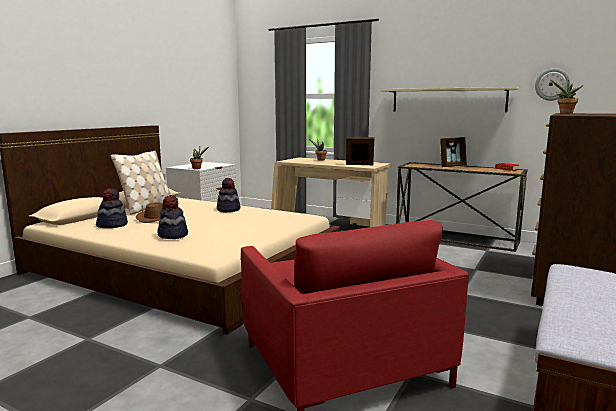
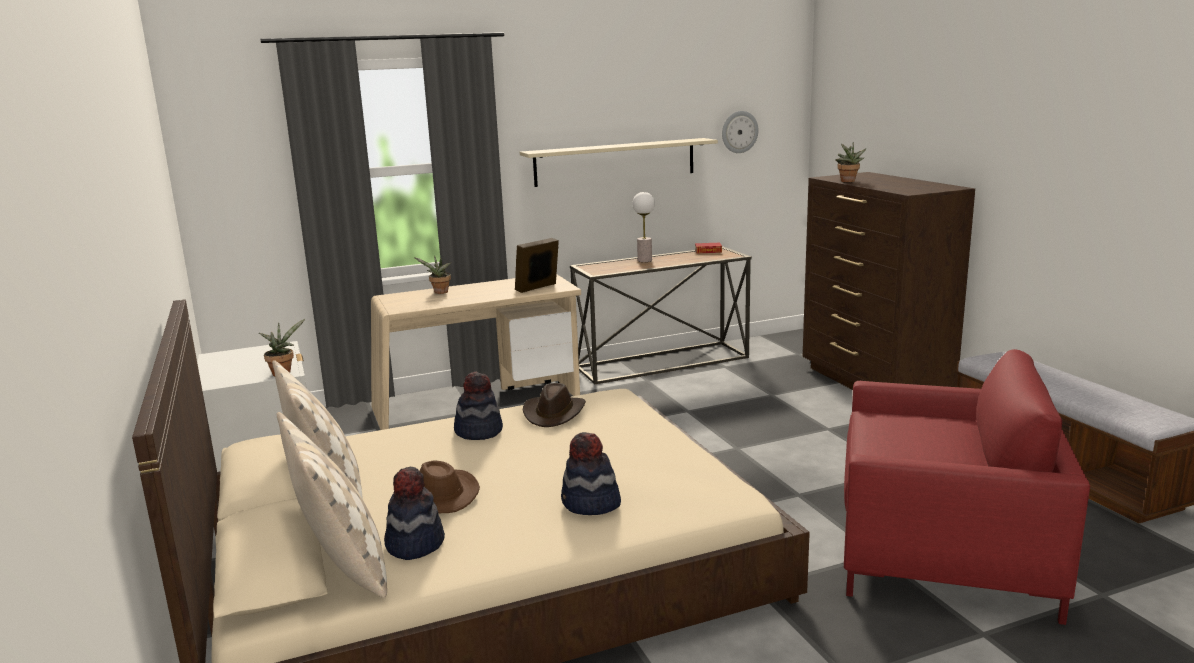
camera: 50 degrees left, 5 degrees up
picture frame [440,137,467,167] -> table lamp [632,192,655,262]
none -> beige pillow [276,412,387,598]
none -> brown hat [523,383,586,427]

